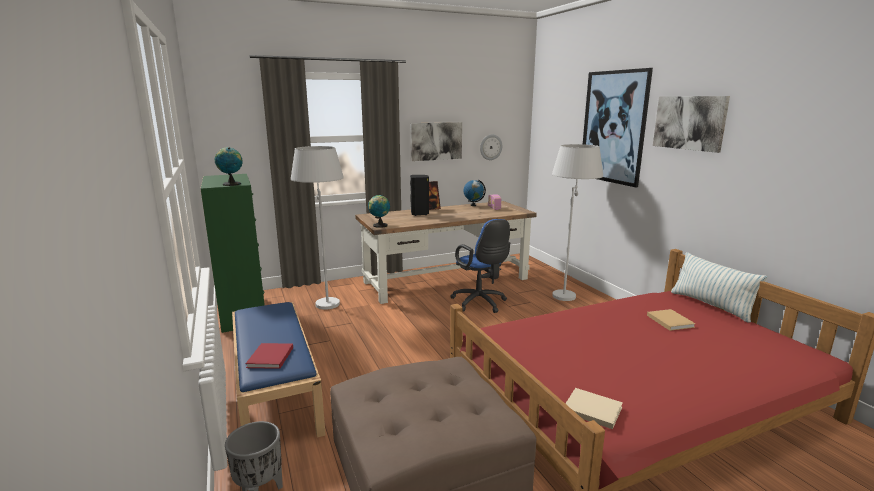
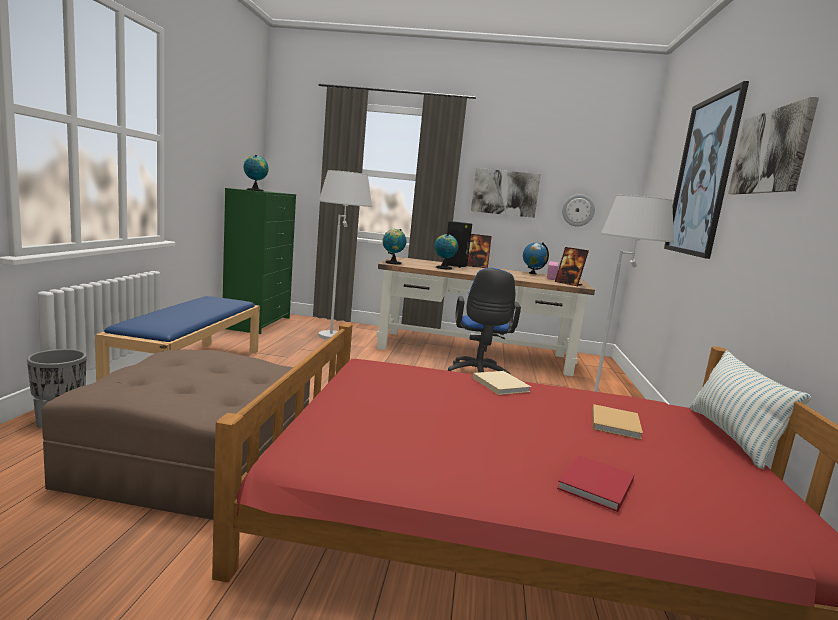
camera: 30 degrees right, 5 degrees down
red book [246,343,293,369] -> red book moved to [557,455,635,512]
beige book [565,388,623,429] -> beige book moved to [473,371,531,395]
none -> globe [434,234,458,270]
none -> picture frame [555,247,589,286]

